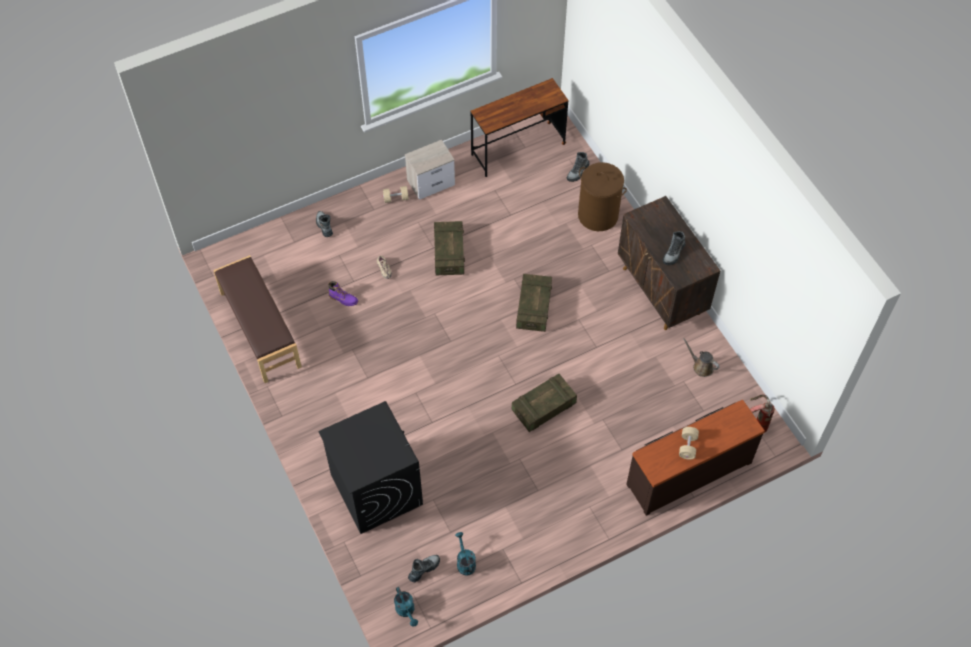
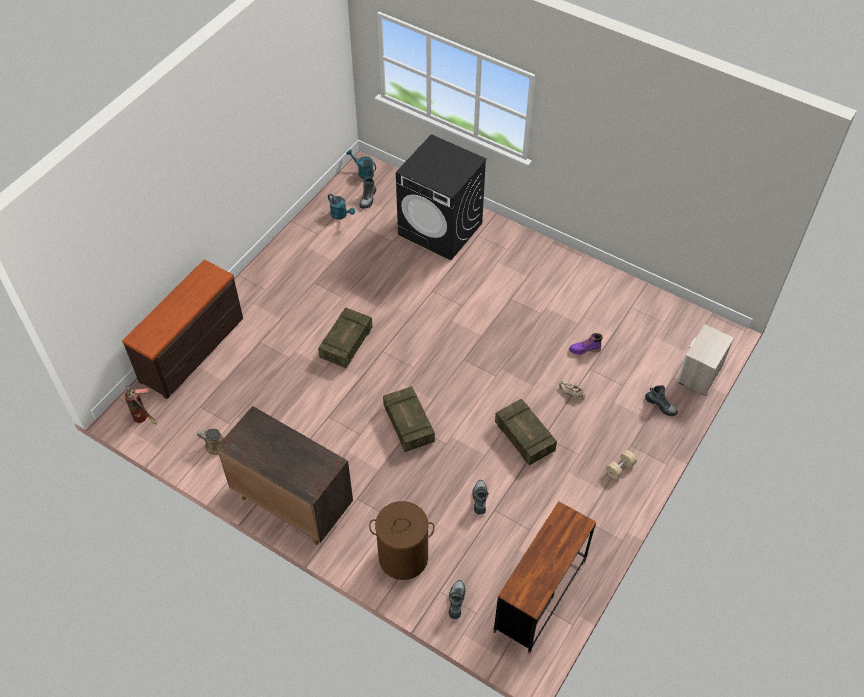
camera: 150 degrees right, 5 degrees down
brown bench [213,255,302,383] -> none
nightstand [405,140,455,200] -> nightstand moved to [677,324,734,396]
boot [663,231,686,265] -> boot moved to [472,480,489,515]
beige dumbbell [679,427,699,460] -> none

